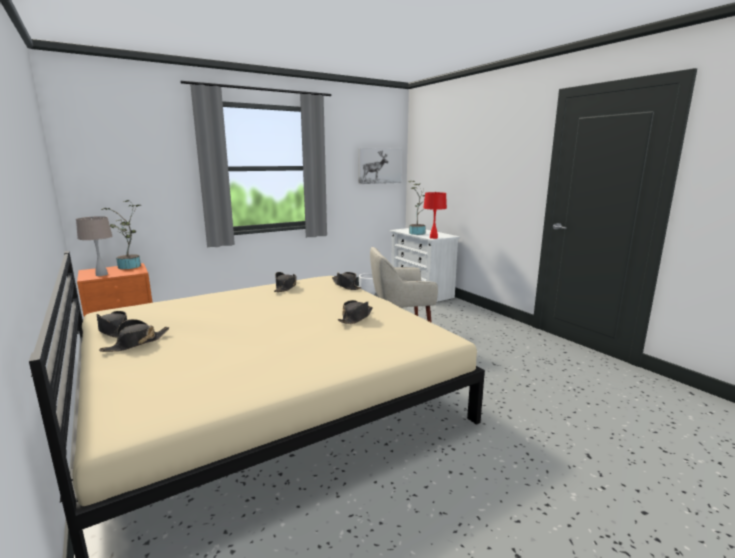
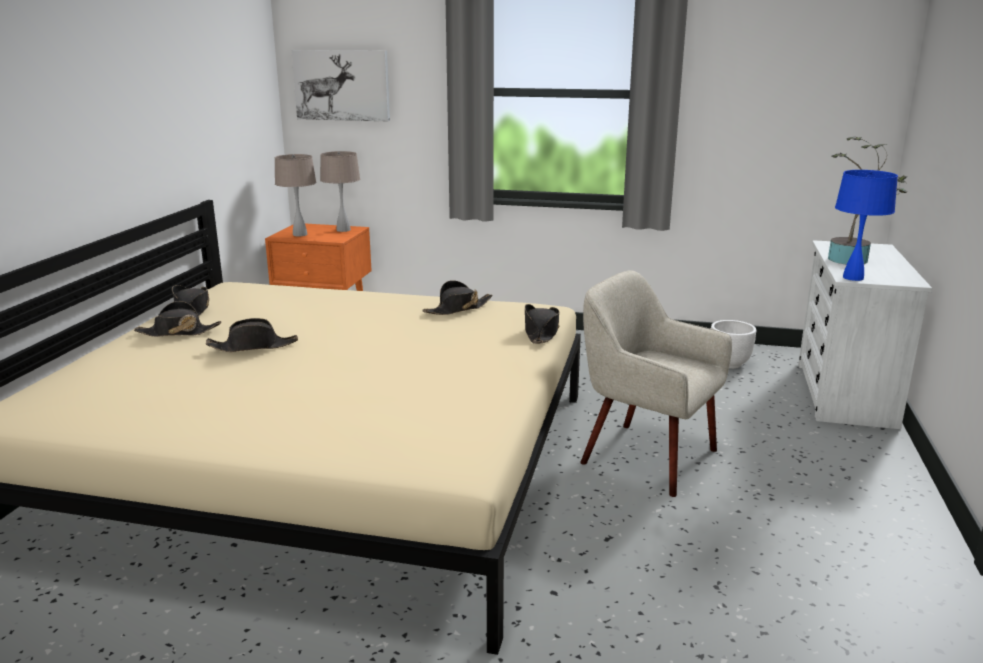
camera: 45 degrees right, 5 degrees up
potted plant [101,200,141,269] -> beige table lamp [320,151,360,232]
black hat [338,300,373,324] -> black hat moved to [206,318,298,352]
picture [358,148,402,184] -> picture moved to [291,50,390,121]
red table lamp [423,192,447,239] -> blue table lamp [835,170,898,281]

